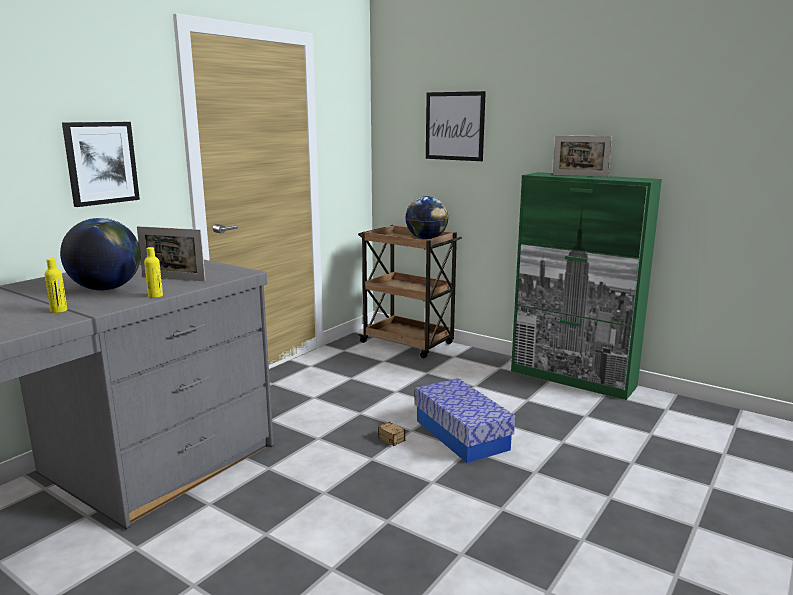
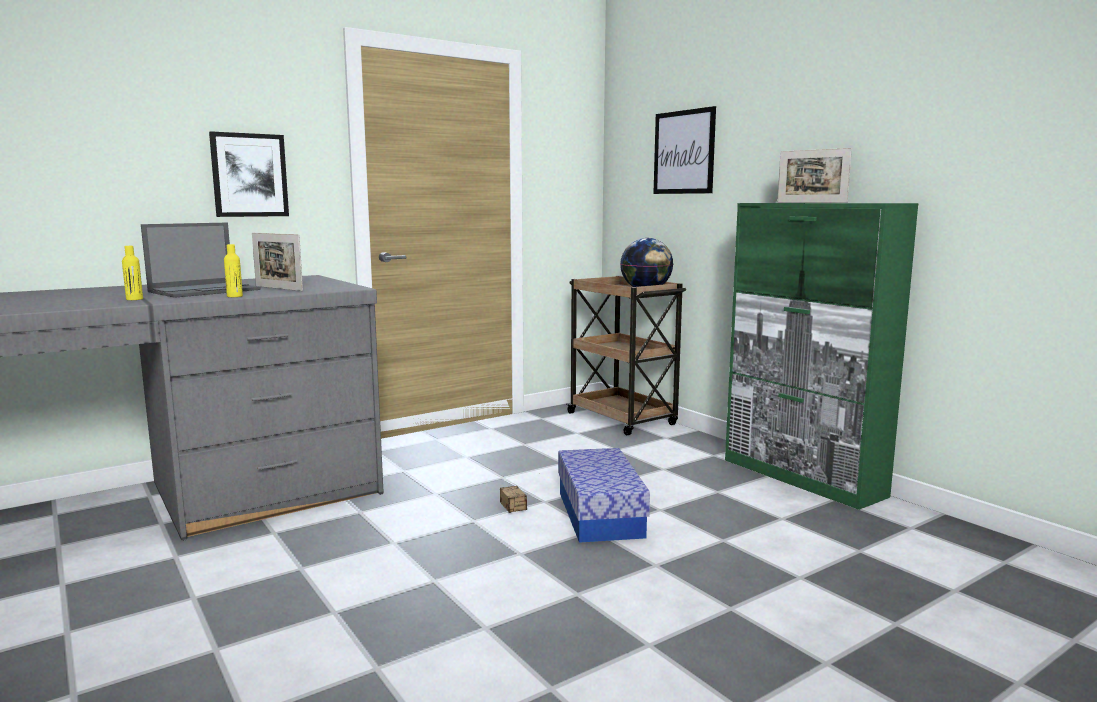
camera: 20 degrees right, 5 degrees down
globe [60,218,141,290] -> laptop [141,223,261,298]

